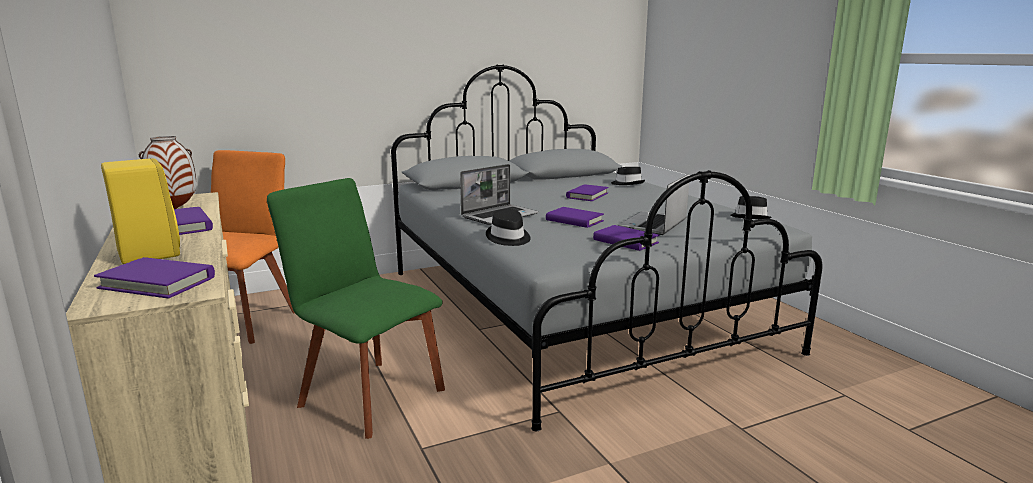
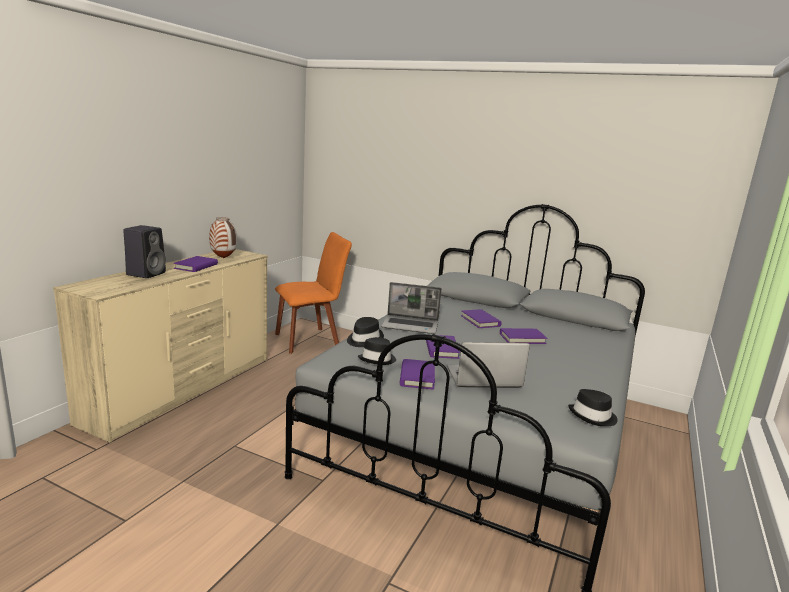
camera: 50 degrees right, 0 degrees up
purple book [94,257,215,298] -> purple book moved to [461,309,501,328]
yellow speaker [101,158,180,264] -> black speaker [123,225,166,278]
green chair [267,178,445,439] -> none
black hat [611,167,645,185] -> black hat moved to [358,337,396,365]

